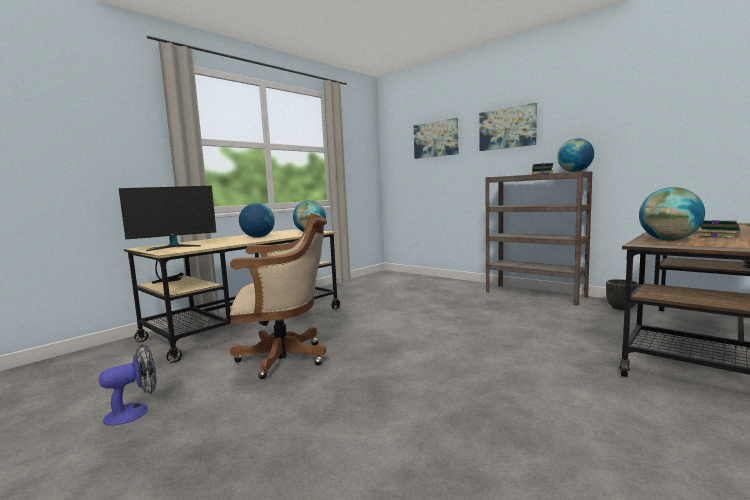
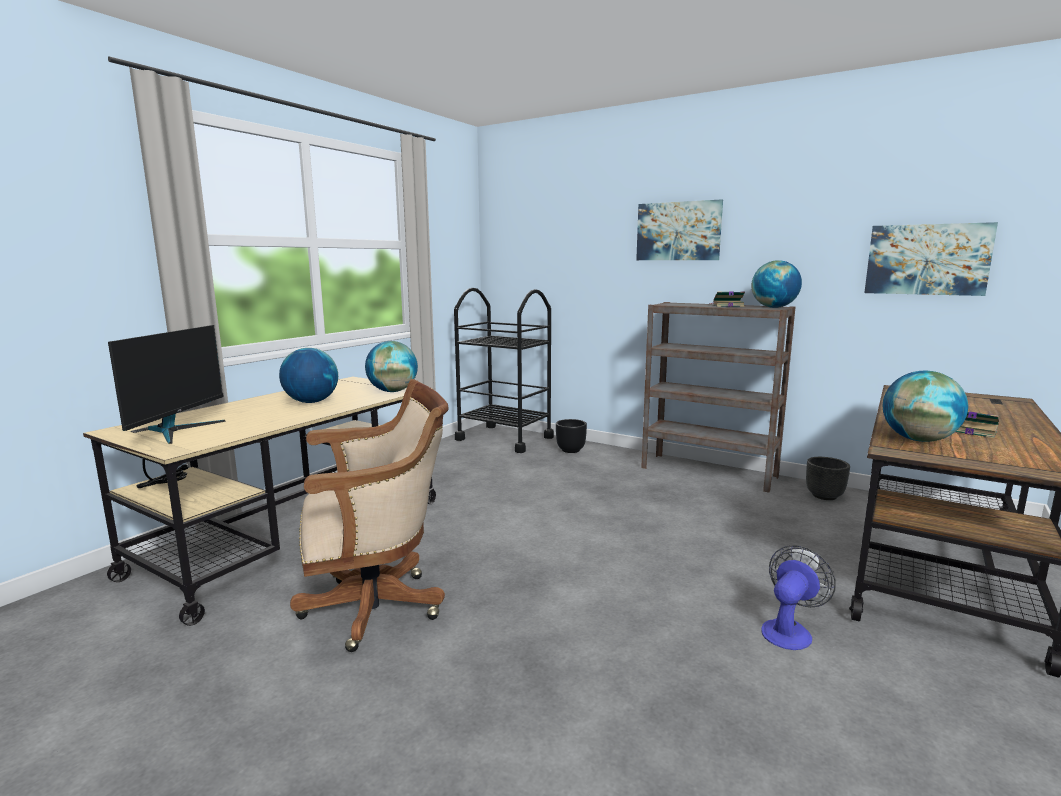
camera: 10 degrees left, 5 degrees up
fan [99,344,157,426] -> fan moved to [761,545,836,650]
monitor [119,186,216,251] -> monitor turned 45 degrees counterclockwise [108,325,226,444]
picture [414,118,458,159] -> picture moved to [864,222,998,296]
none -> black cart [454,288,554,453]
none -> black planter [556,419,587,453]

